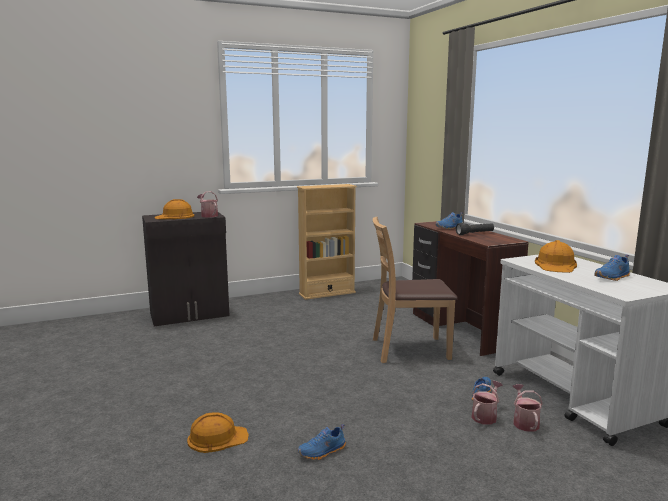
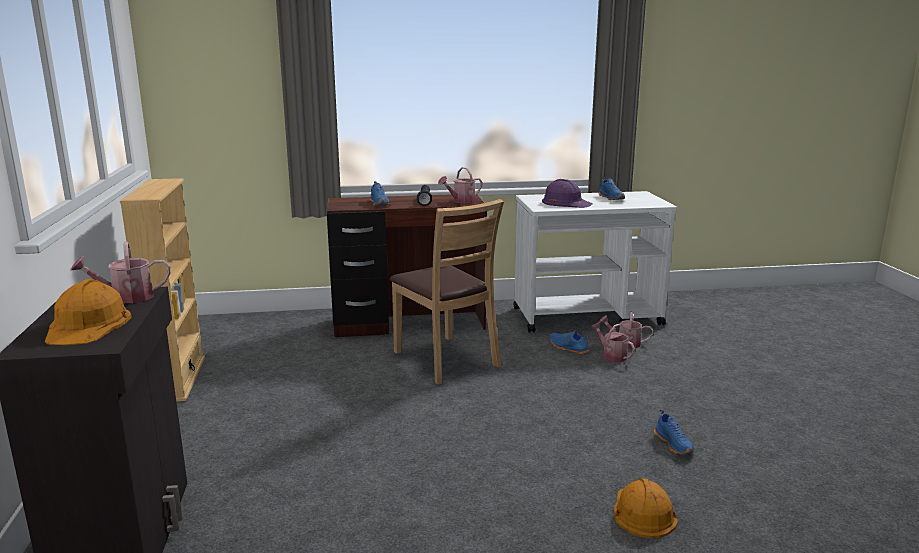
camera: 75 degrees left, 5 degrees up
brown chair [373,217,458,363] -> brown chair turned 45 degrees counterclockwise [390,199,504,385]
orange hard hat [535,240,577,273] -> purple hard hat [542,179,593,208]
none -> watering can [438,167,482,203]

